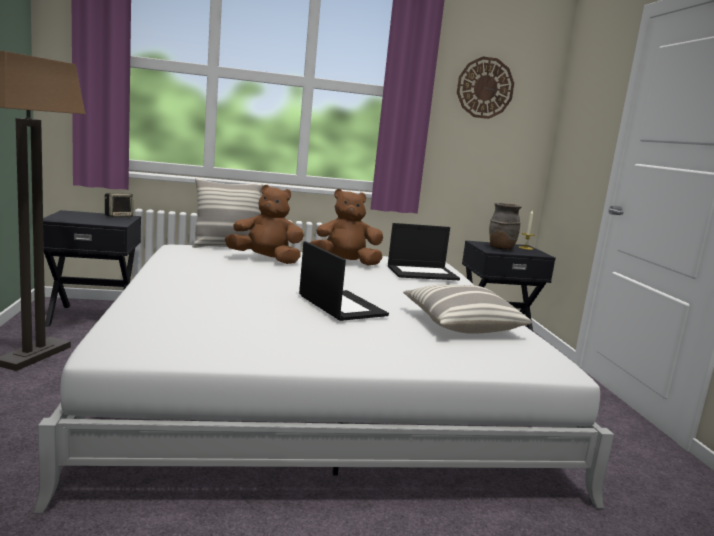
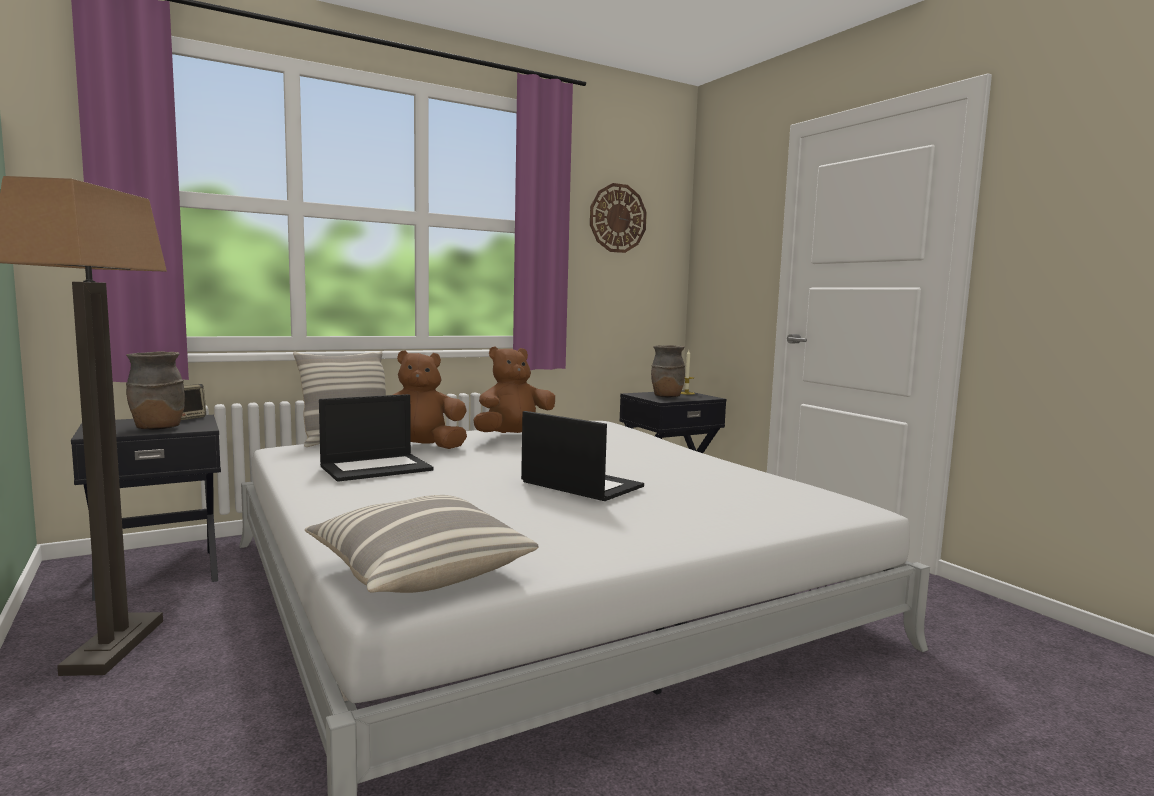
camera: 20 degrees left, 5 degrees down
laptop [388,223,460,280] -> laptop moved to [319,394,434,482]
pillow [403,285,532,334] -> pillow moved to [305,495,538,593]
none -> brown vase [126,351,185,430]

